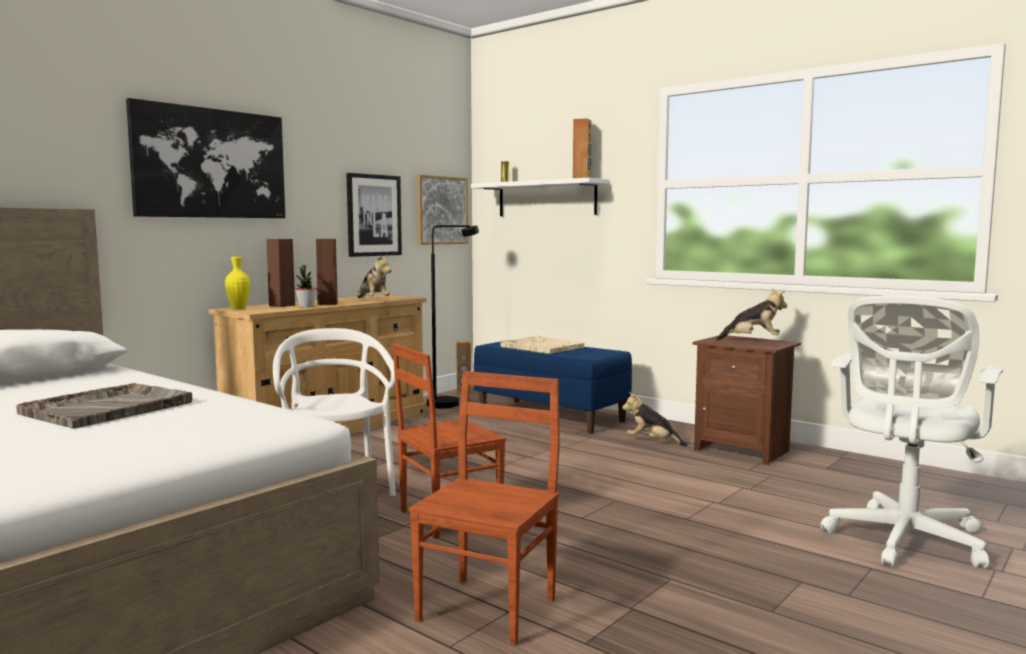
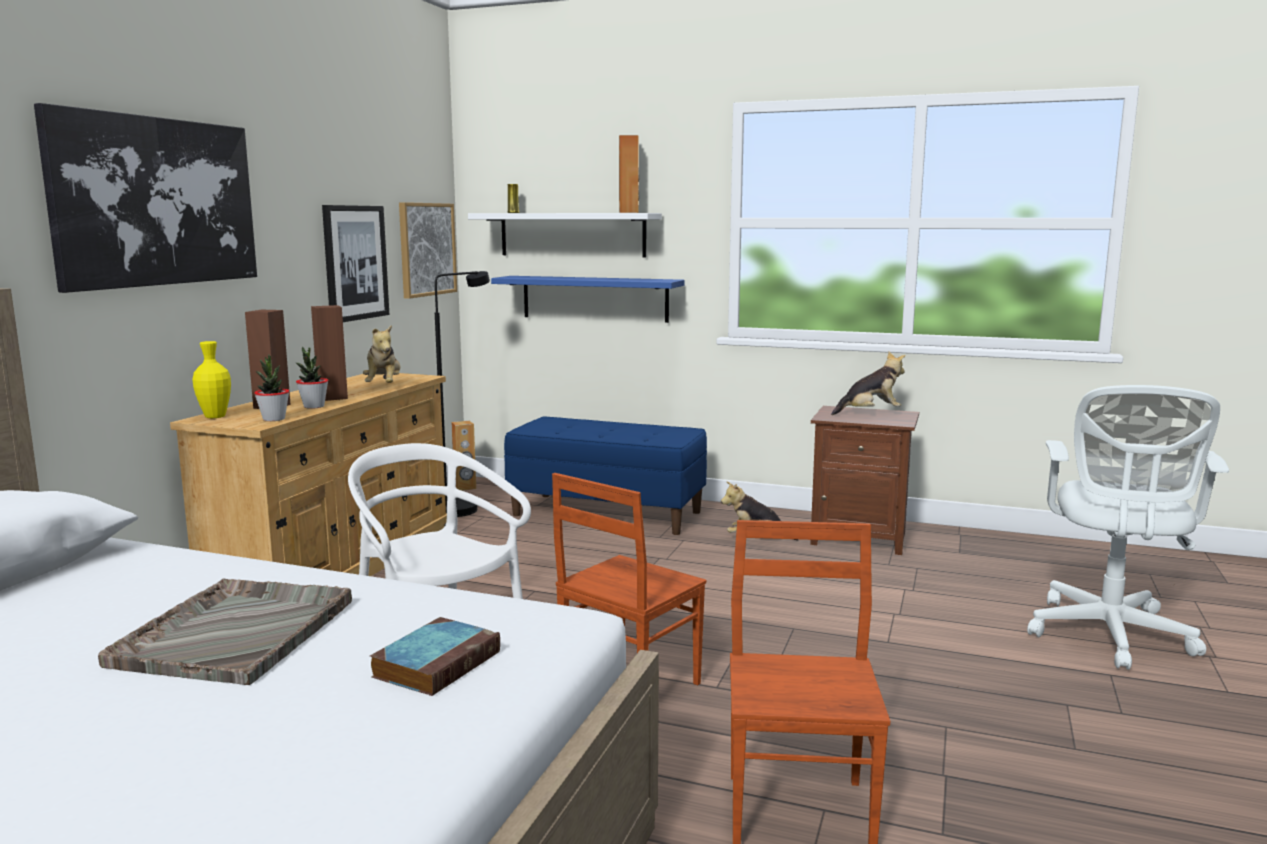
camera: 20 degrees left, 5 degrees up
plush toy [357,254,391,298] -> plush toy turned 45 degrees clockwise [363,325,400,383]
beige tray [500,336,584,354] -> none
none -> potted plant [254,355,289,421]
none -> book [370,617,500,696]
none -> blue shelf [491,276,685,323]

